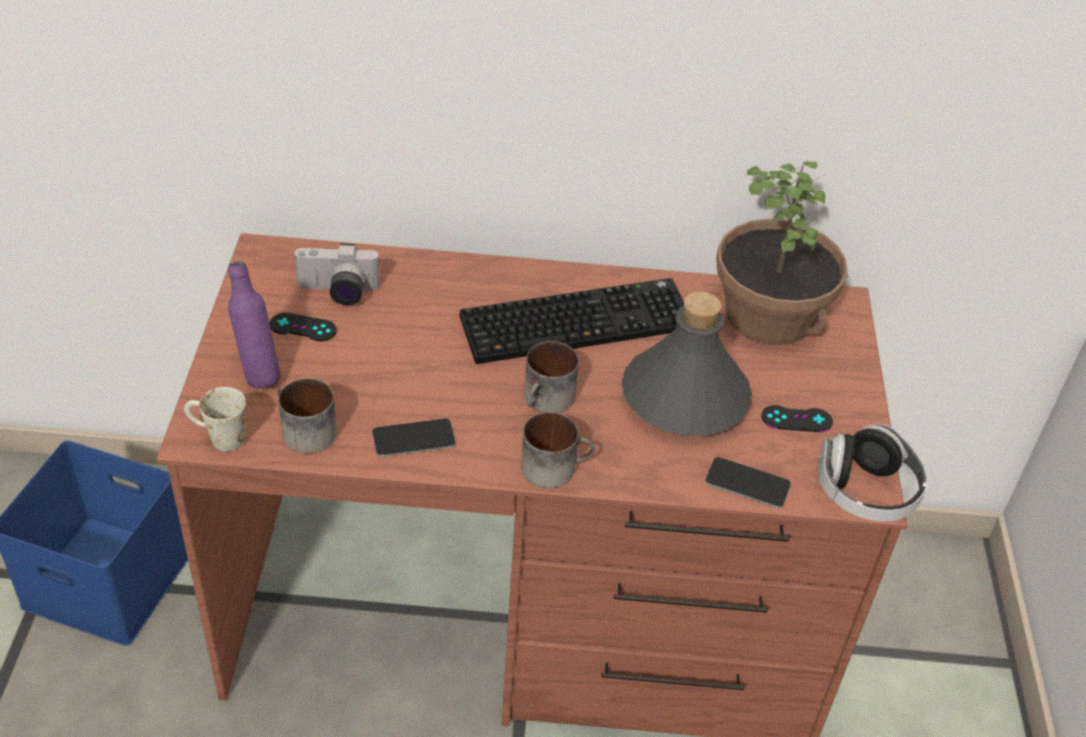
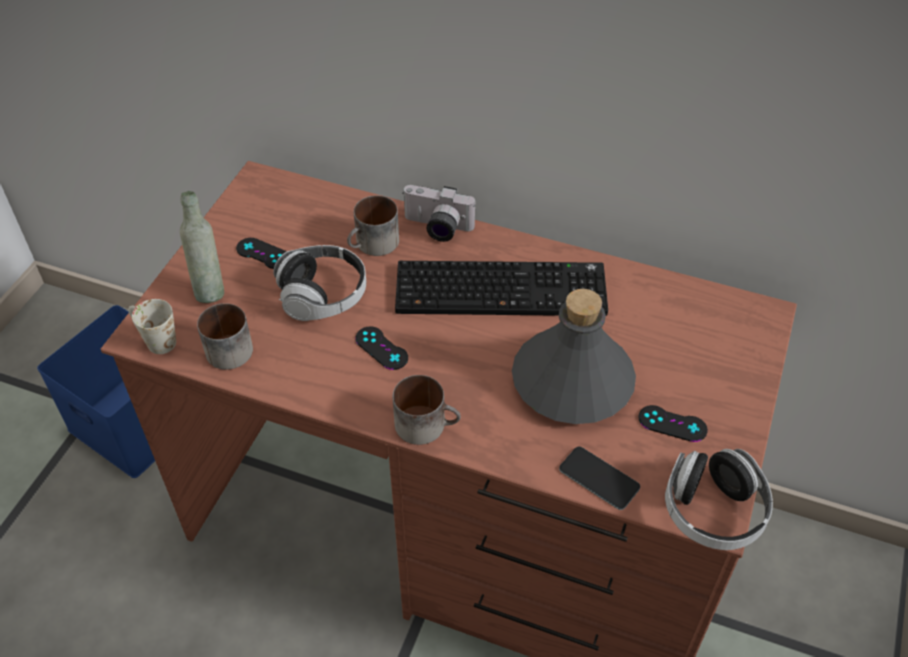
camera: 20 degrees right, 5 degrees up
purple bottle [228,261,280,388] -> grey bottle [180,191,224,303]
camera [293,243,380,305] -> camera moved to [403,185,476,242]
phone [372,418,455,457] -> none
mug [524,341,579,413] -> mug moved to [347,195,399,256]
potted plant [716,161,848,345] -> none
none -> headphones [273,245,366,321]
none -> black game controller [356,326,408,370]

